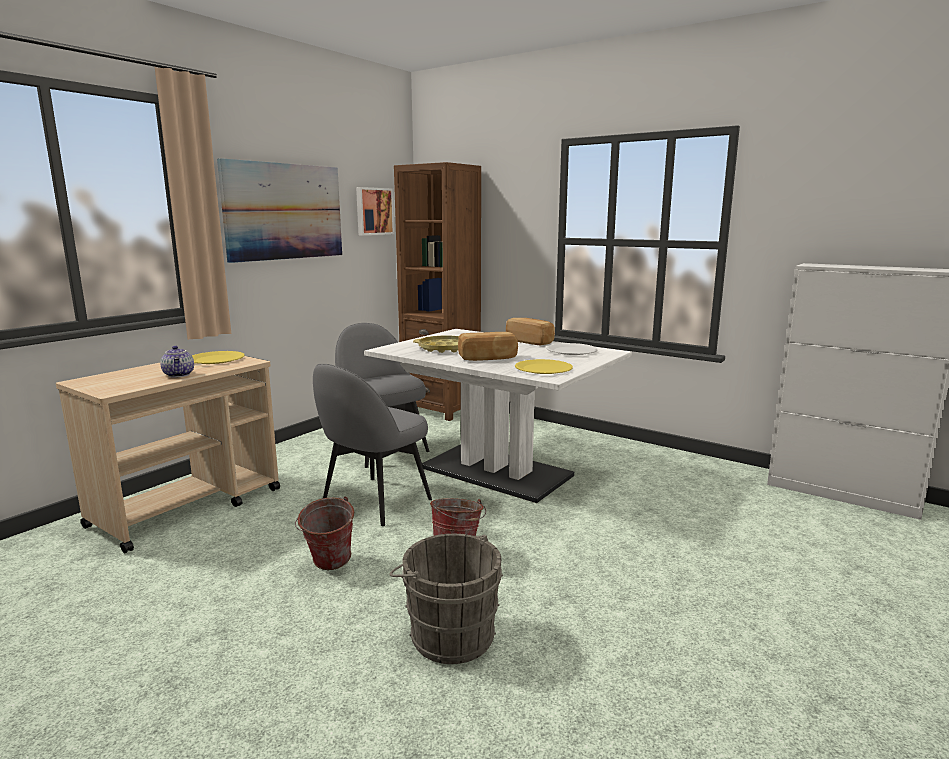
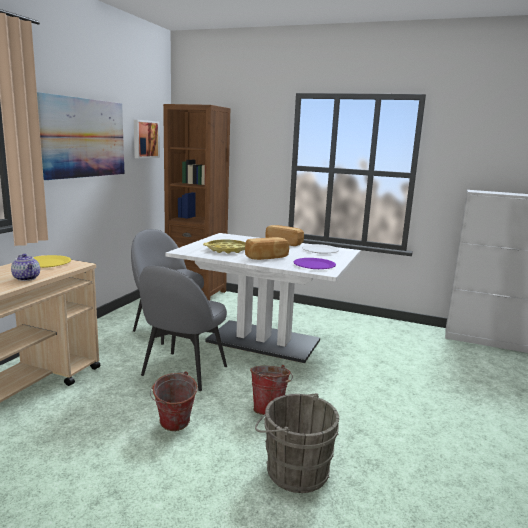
camera: 15 degrees left, 0 degrees up
yellow plate [515,359,573,374] -> purple plate [294,258,336,269]

